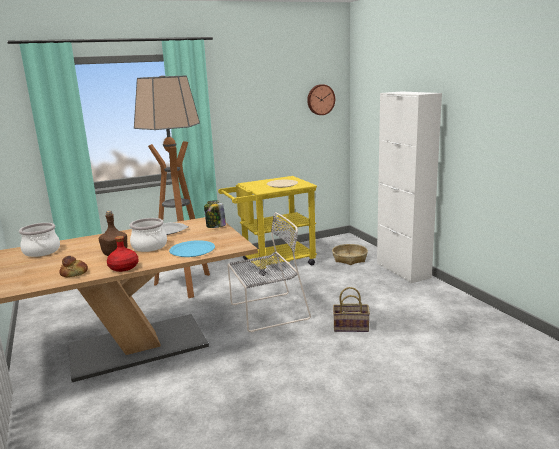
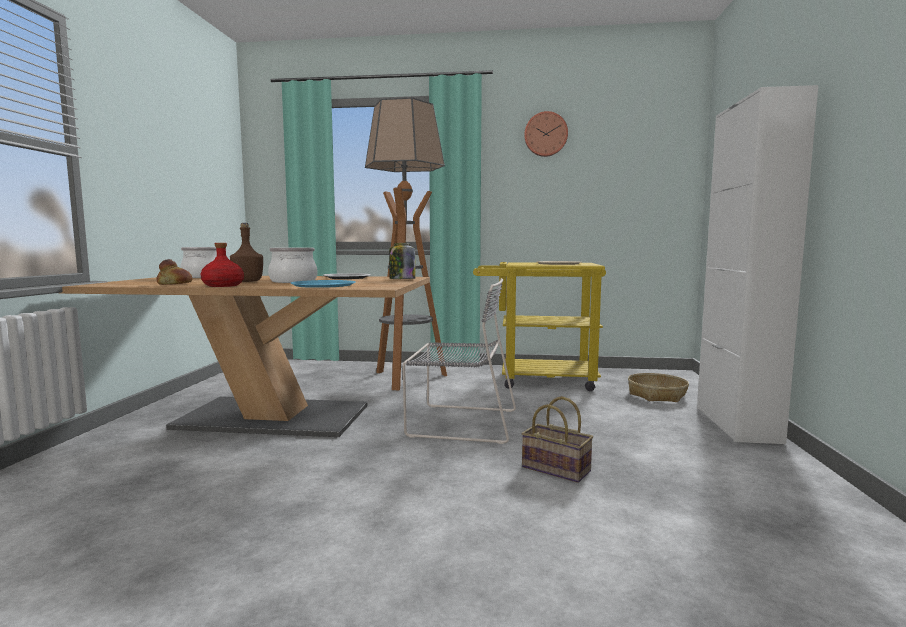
camera: 30 degrees right, 10 degrees down
wall clock [307,84,335,115] -> wall clock moved to [524,111,568,157]

